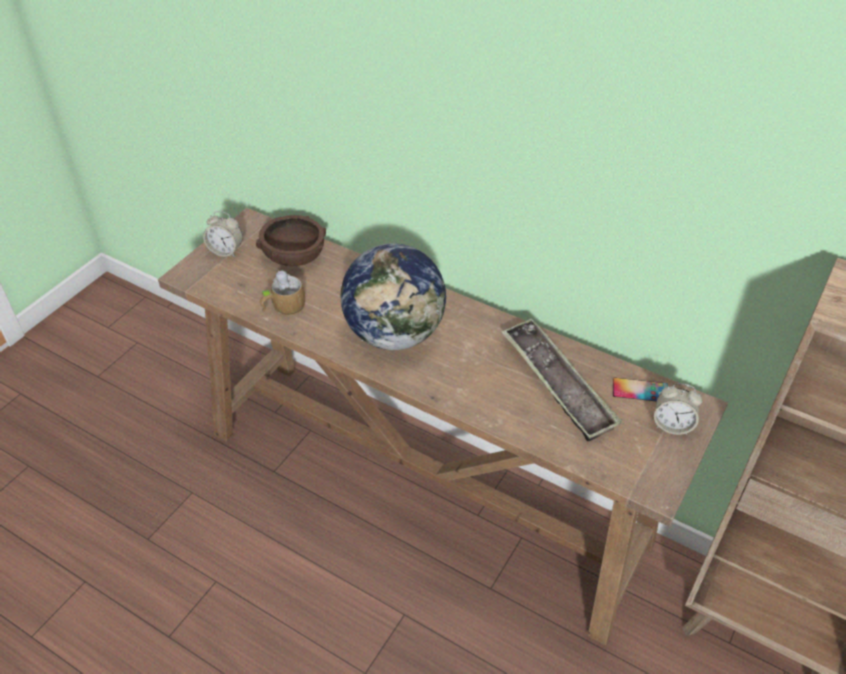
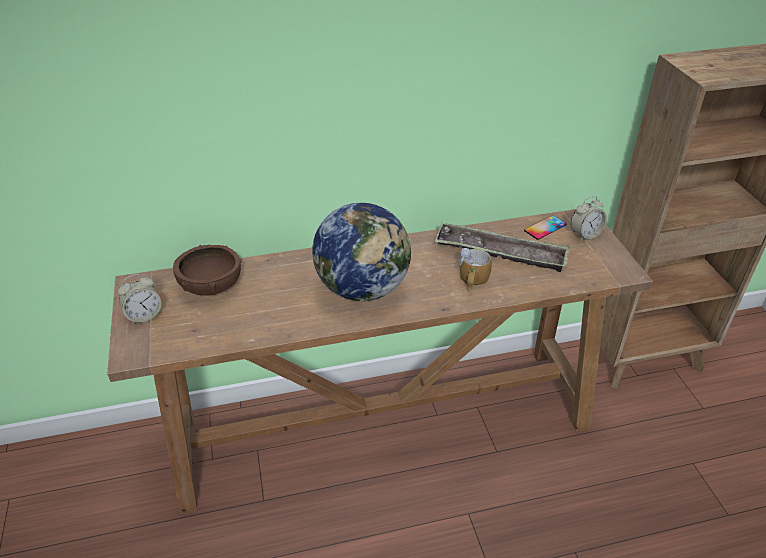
camera: 45 degrees left, 5 degrees down
mug [260,270,305,316] -> mug moved to [458,248,492,291]

